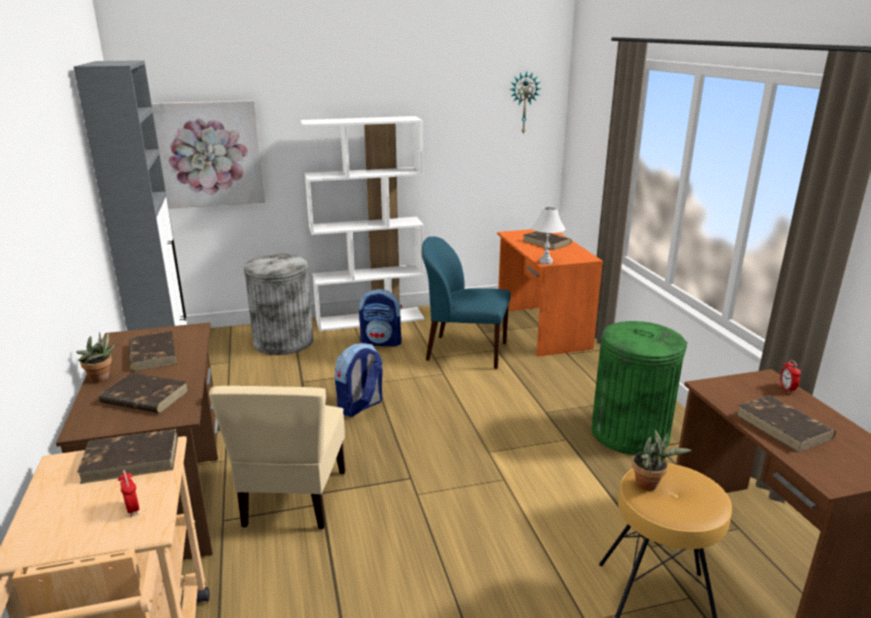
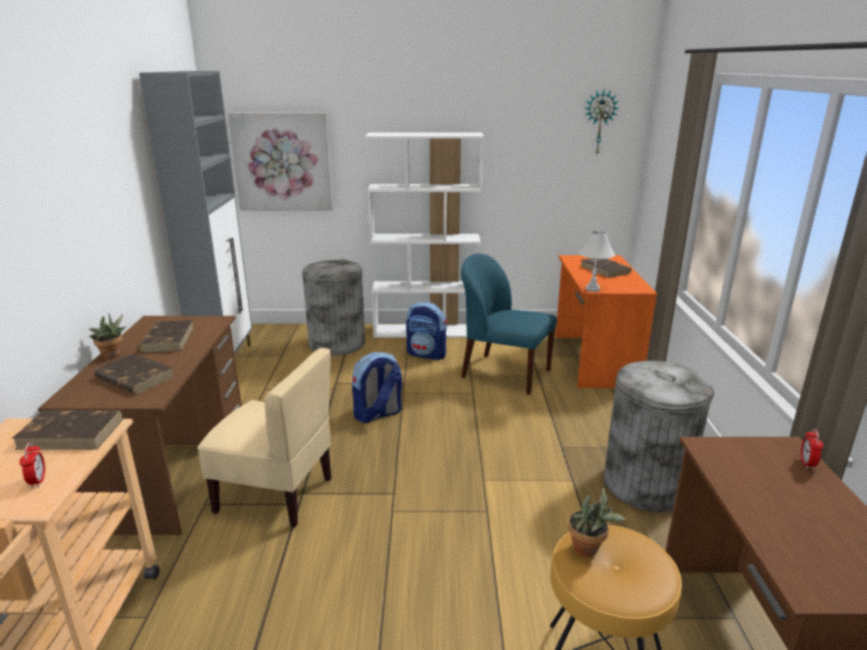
camera: 15 degrees right, 0 degrees up
beige chair [209,386,345,529] -> beige chair turned 90 degrees counterclockwise [197,348,331,527]
green trash can [592,321,688,455] -> grey trash can [604,361,715,512]
brown book [736,395,836,453] -> none

